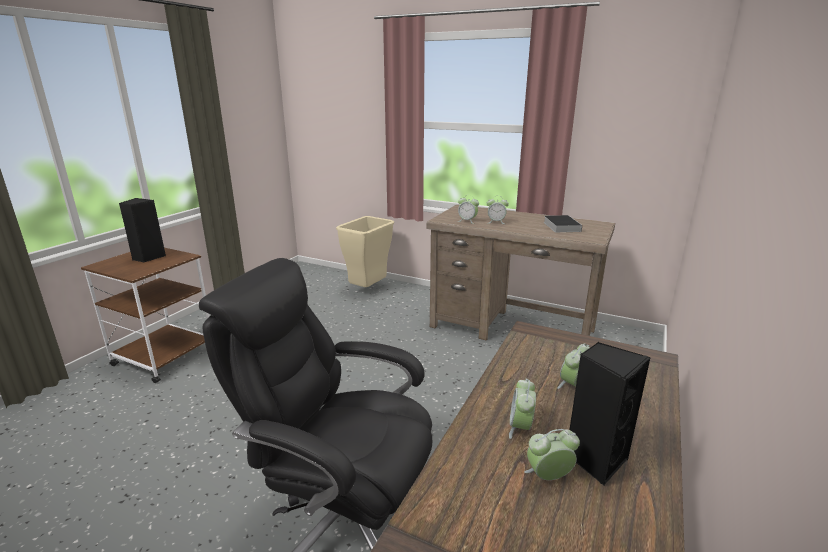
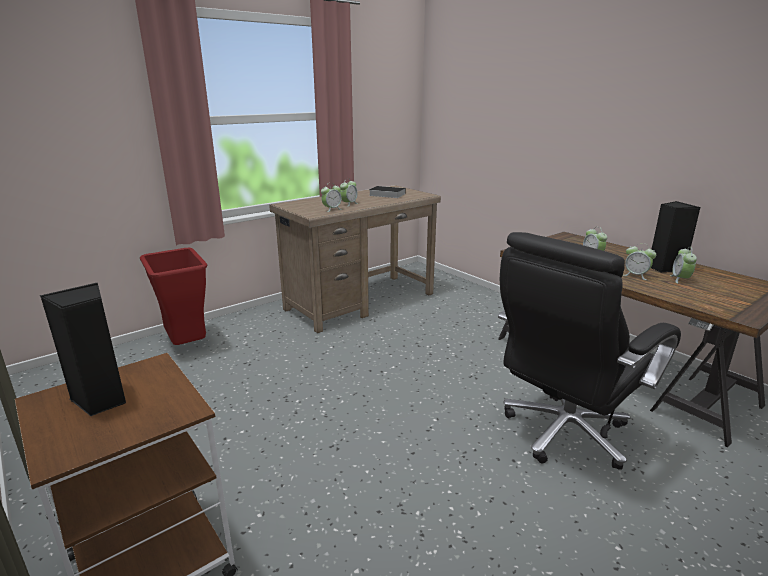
camera: 65 degrees left, 0 degrees up
beige trash can [336,216,394,287] -> red trash can [140,248,207,345]

